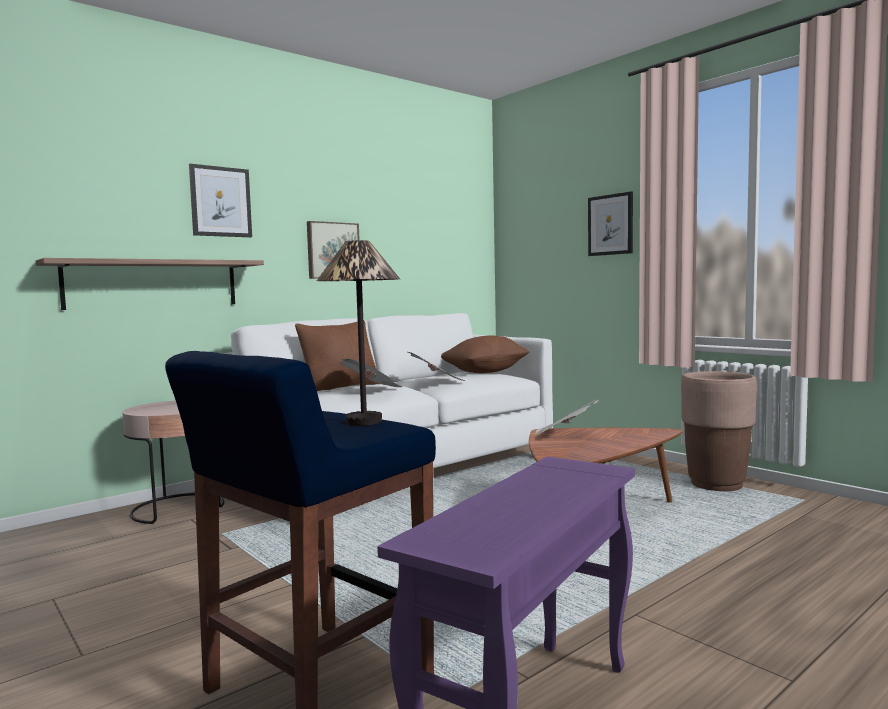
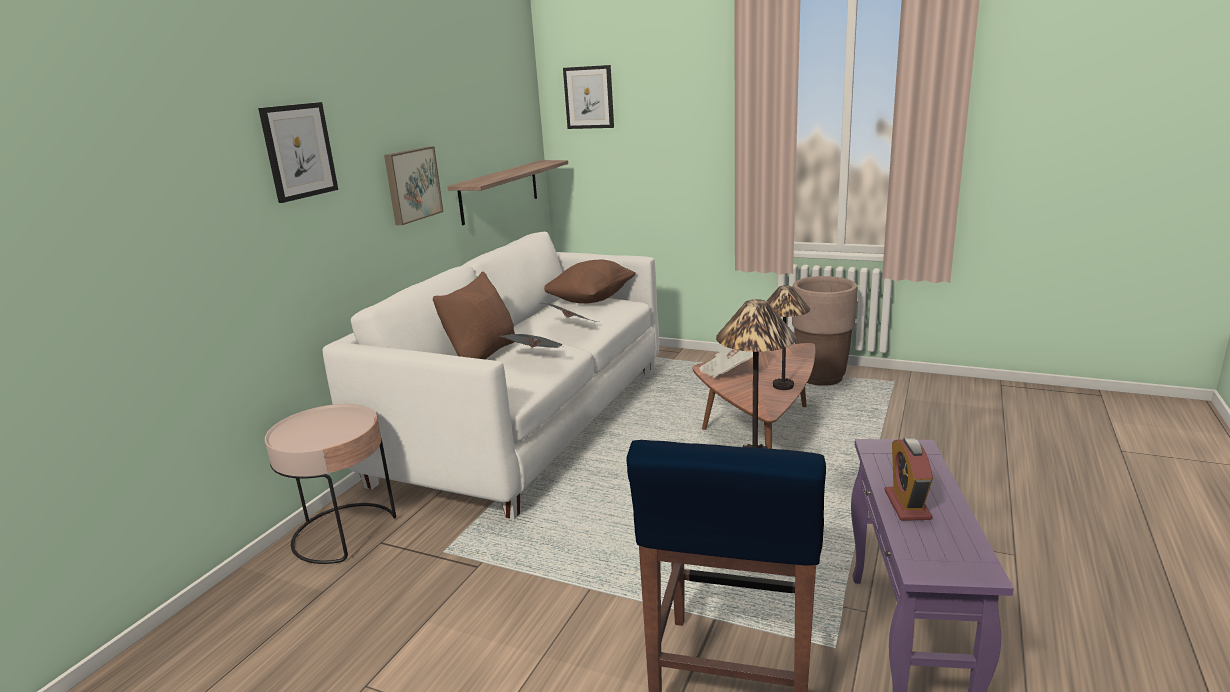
camera: 25 degrees left, 15 degrees up
shelf [36,258,264,310] -> shelf moved to [447,160,568,225]
picture [588,191,633,256] -> picture moved to [563,65,614,129]
none -> table lamp [767,285,810,390]
none -> alarm clock [884,437,933,521]

